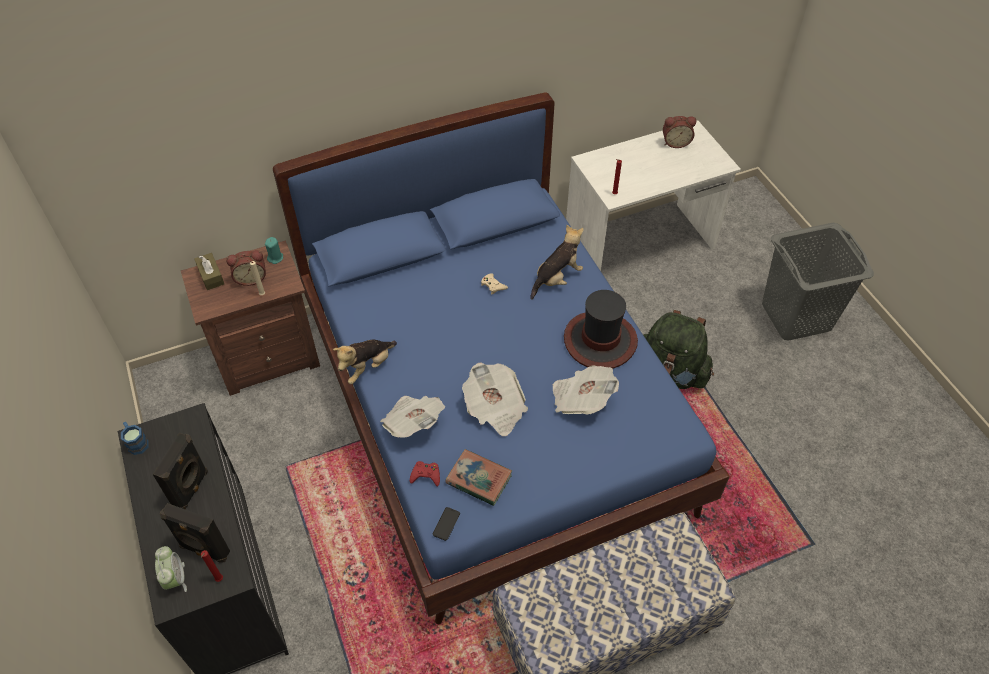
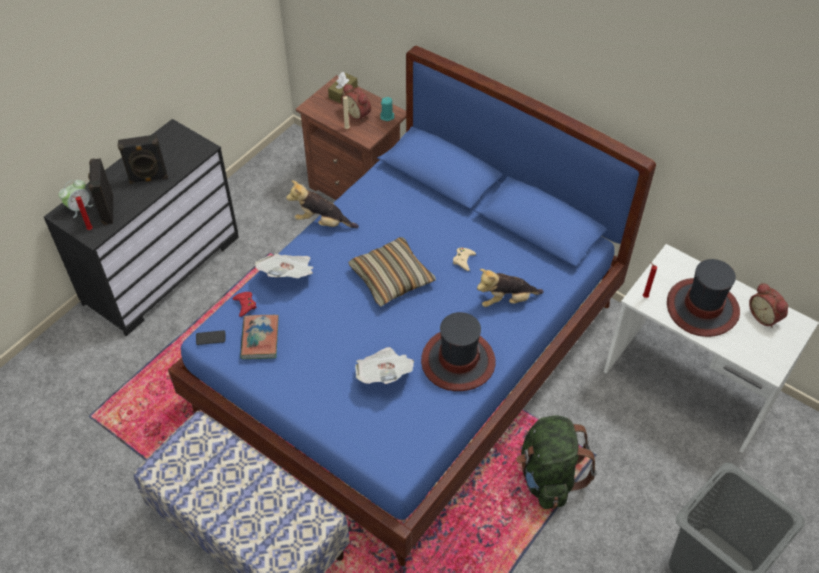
camera: 60 degrees right, 0 degrees up
blue mug [121,422,149,455] -> none
newspaper [462,362,528,436] -> none
plush toy [530,225,584,300] -> plush toy turned 150 degrees clockwise [477,269,544,307]
none -> pillow [348,237,436,307]
none -> hat [667,259,740,337]

